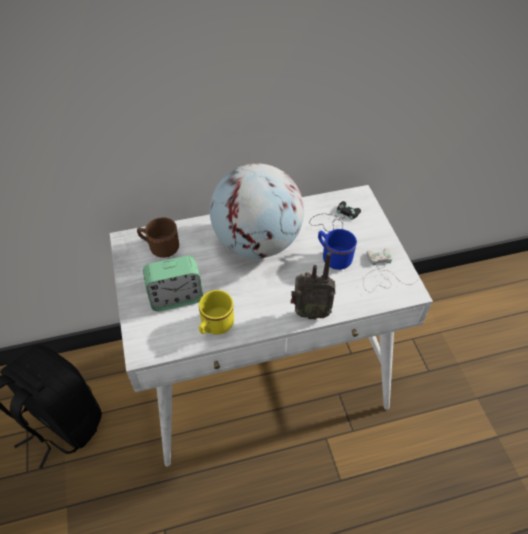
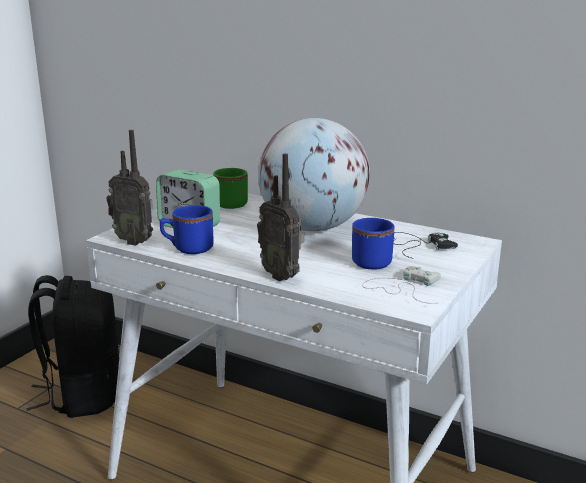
camera: 45 degrees right, 30 degrees down
brown mug [137,217,179,258] -> green mug [213,168,248,209]
yellow mug [199,290,234,334] -> blue mug [160,205,214,254]
none -> radio [106,130,153,246]

